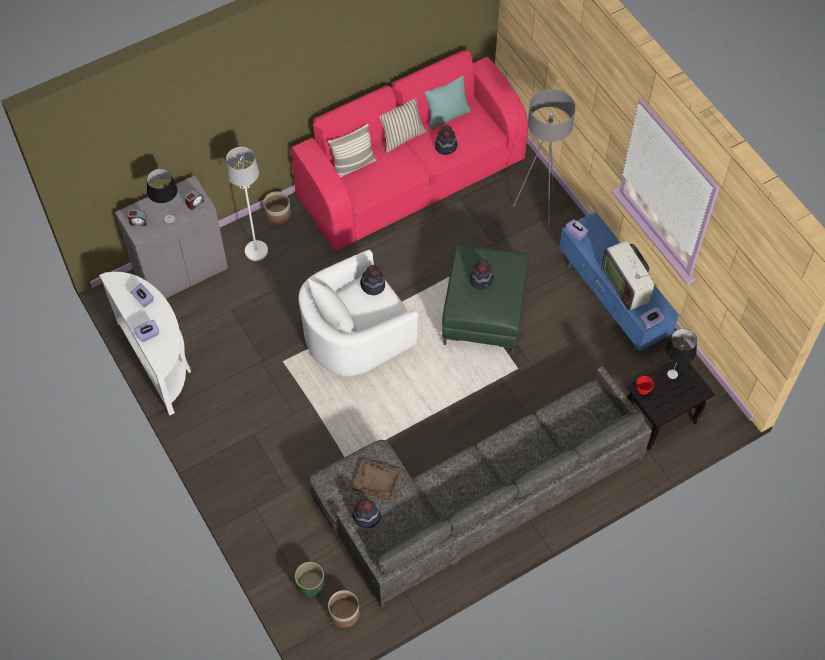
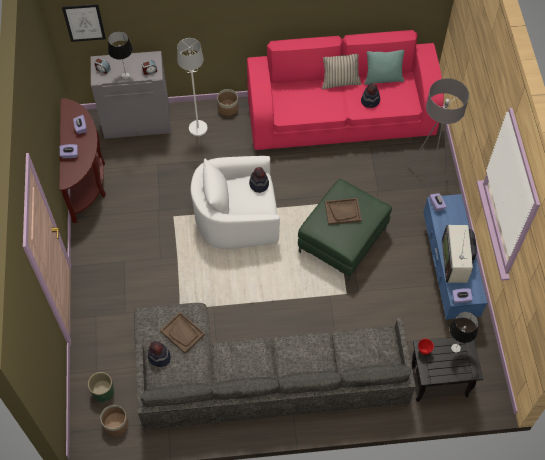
camera: 25 degrees right, 0 degrees up
white console table [99,272,191,415] -> brown console table [59,98,106,223]
pillow [328,124,377,178] -> none
hat [469,259,494,289] -> brown tray [325,198,362,225]
none -> picture [62,4,106,42]

